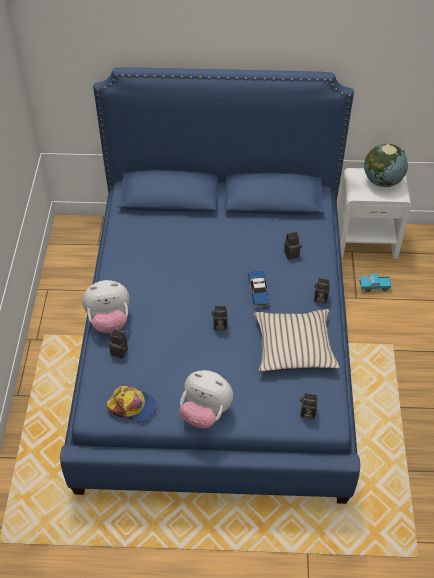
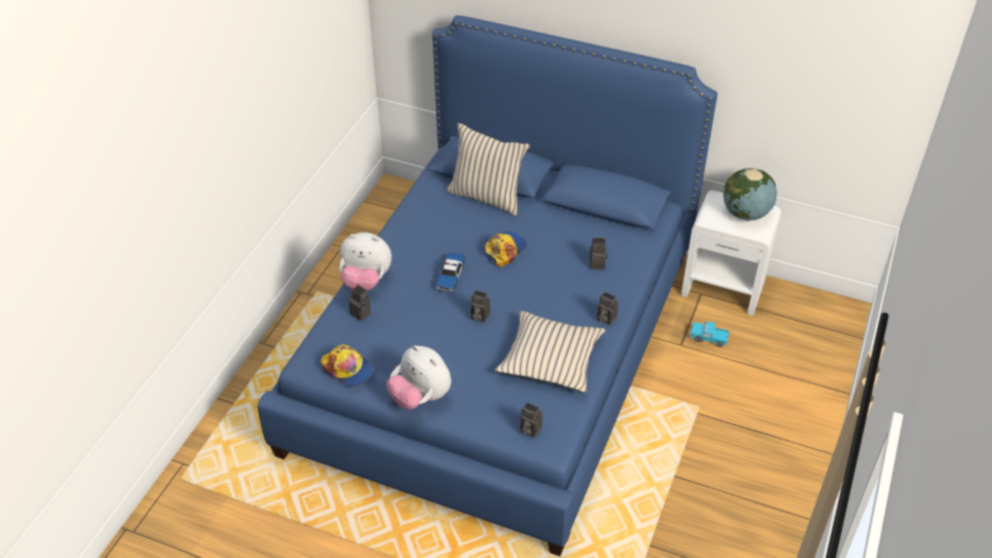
camera: 20 degrees right, 5 degrees down
toy car [248,271,270,308] -> toy car moved to [436,253,466,292]
none -> beige pillow [447,123,530,216]
none -> cap [485,231,527,267]

